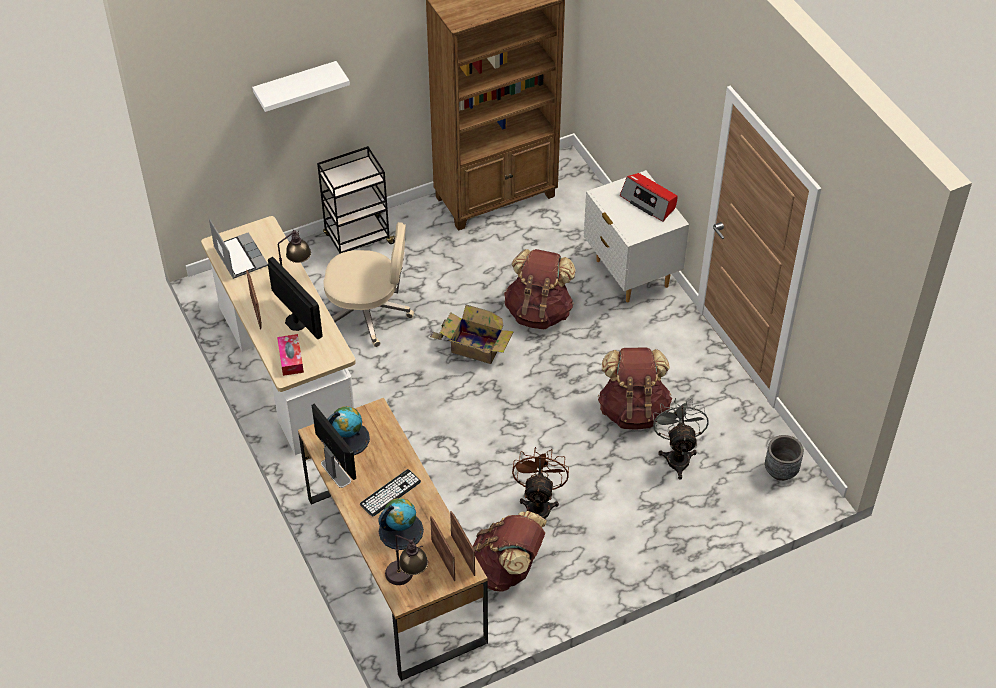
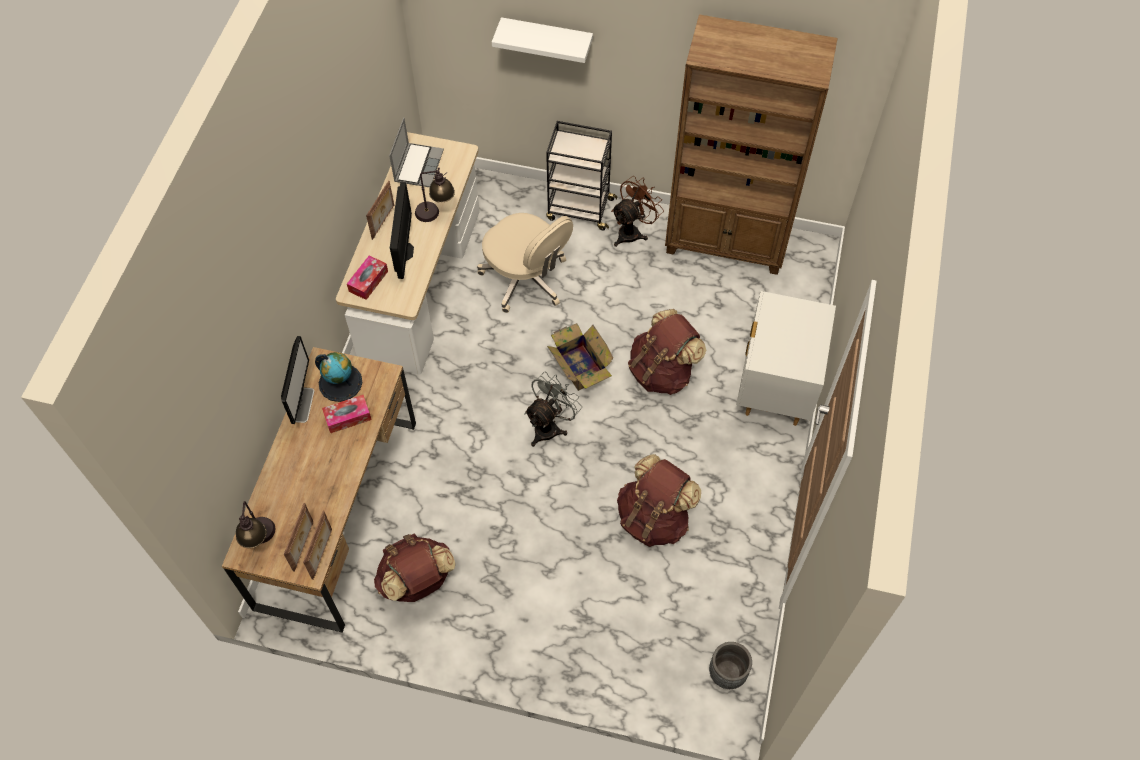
camera: 40 degrees right, 10 degrees up
keyboard [360,469,421,516] -> none
globe [378,498,424,550] -> none
brown fan [512,447,569,519] -> brown fan moved to [611,176,664,247]
radio [620,173,678,222] -> none
grey fan [653,398,709,479] -> grey fan moved to [524,372,582,447]
none -> tissue box [322,395,372,433]

